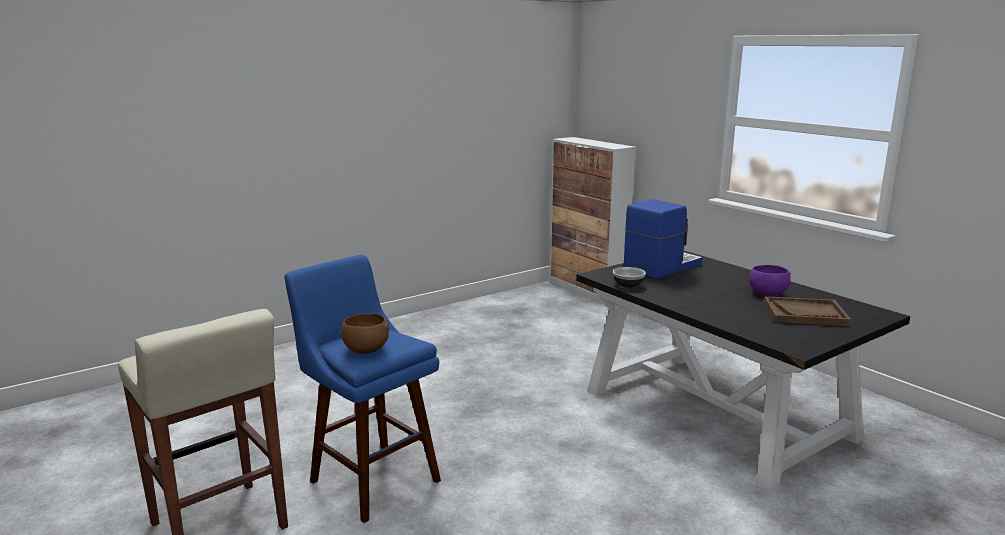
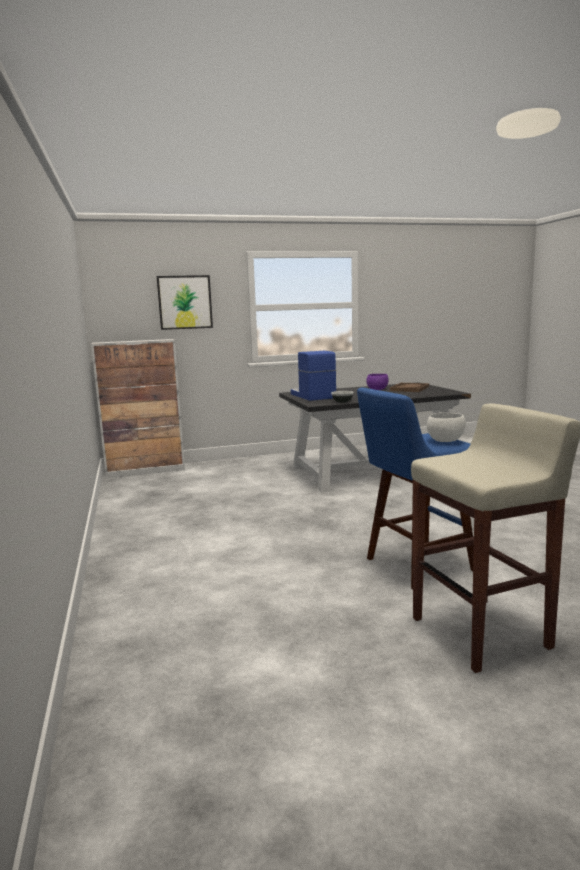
camera: 70 degrees left, 5 degrees down
brown bowl [341,313,389,354] -> white bowl [427,413,466,442]
none -> picture [157,275,213,330]

